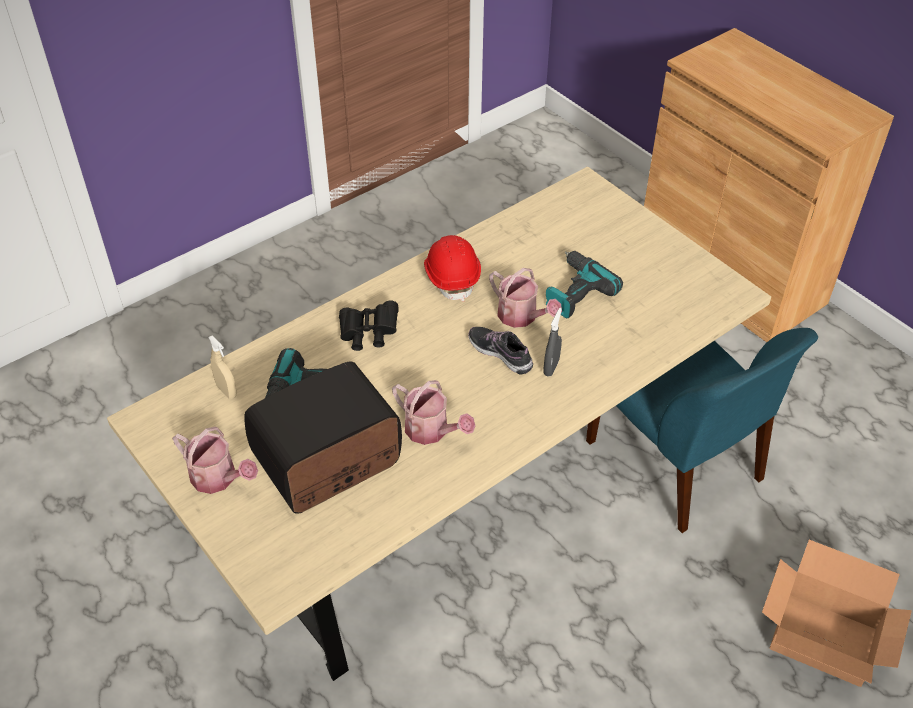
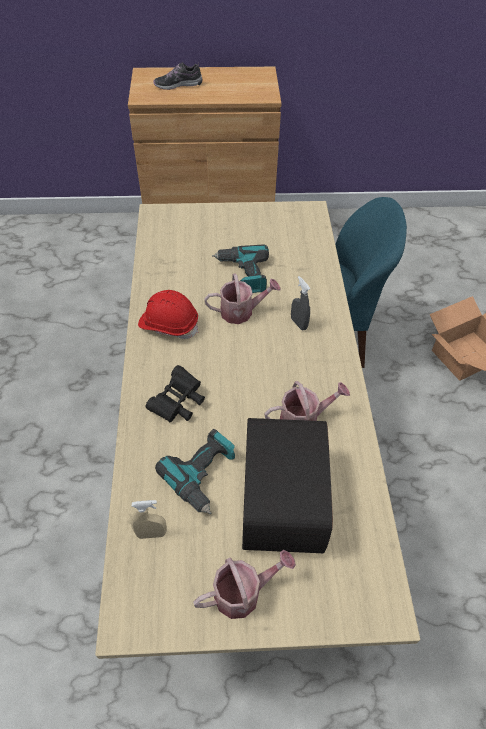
camera: 55 degrees left, 5 degrees up
shoe [468,327,533,375] -> shoe moved to [153,62,203,90]

